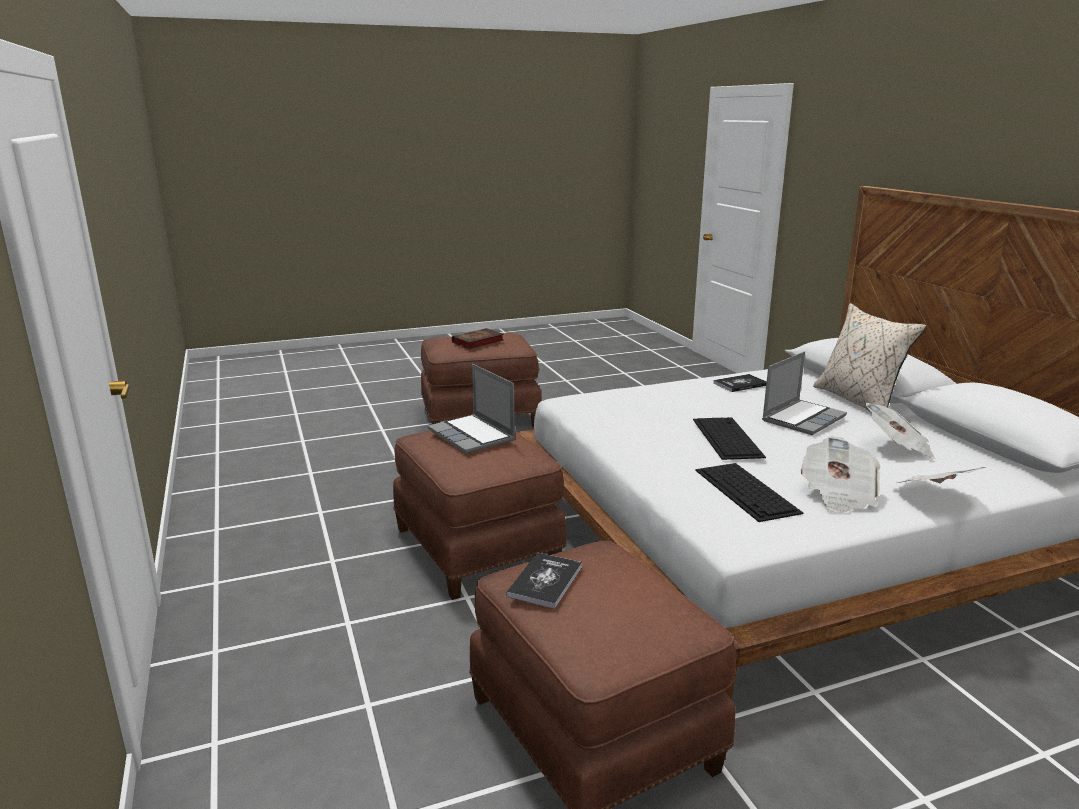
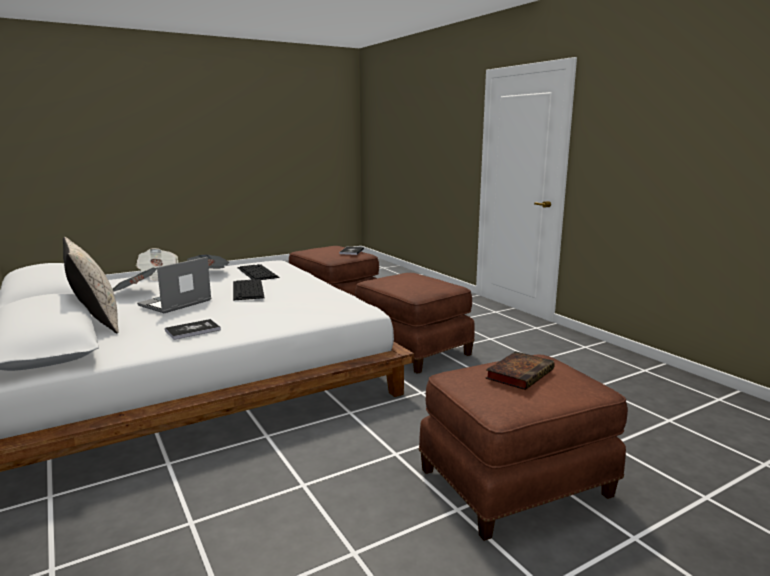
camera: 170 degrees right, 5 degrees down
laptop [428,364,515,454] -> none

